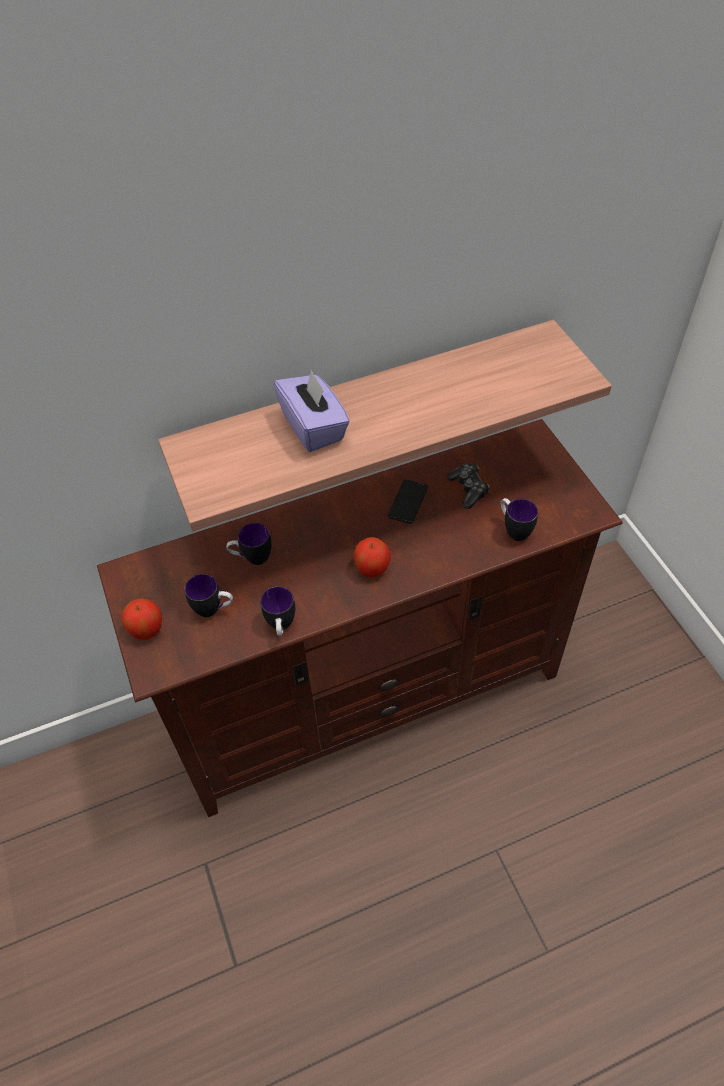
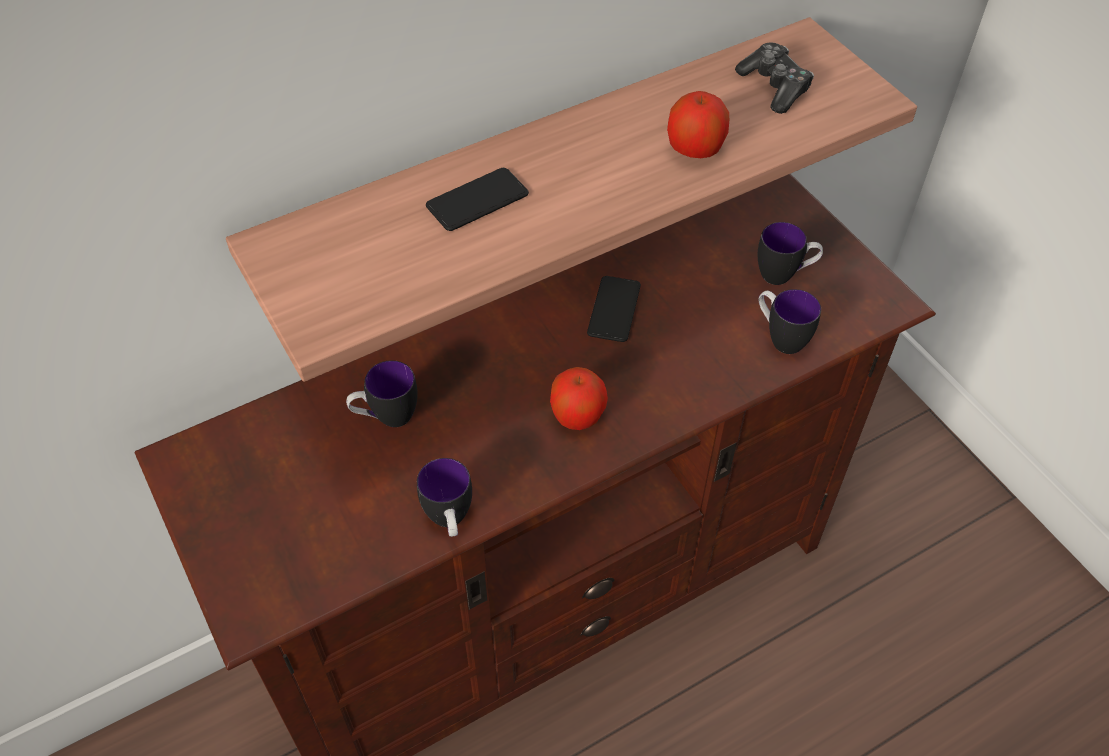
camera: 10 degrees left, 0 degrees up
apple [121,598,162,640] -> apple moved to [667,91,729,158]
mug [184,574,233,617] -> mug moved to [758,222,823,285]
purple tissue box [274,369,350,452] -> phone [426,168,529,231]
game controller [447,463,490,509] -> game controller moved to [735,42,814,114]

